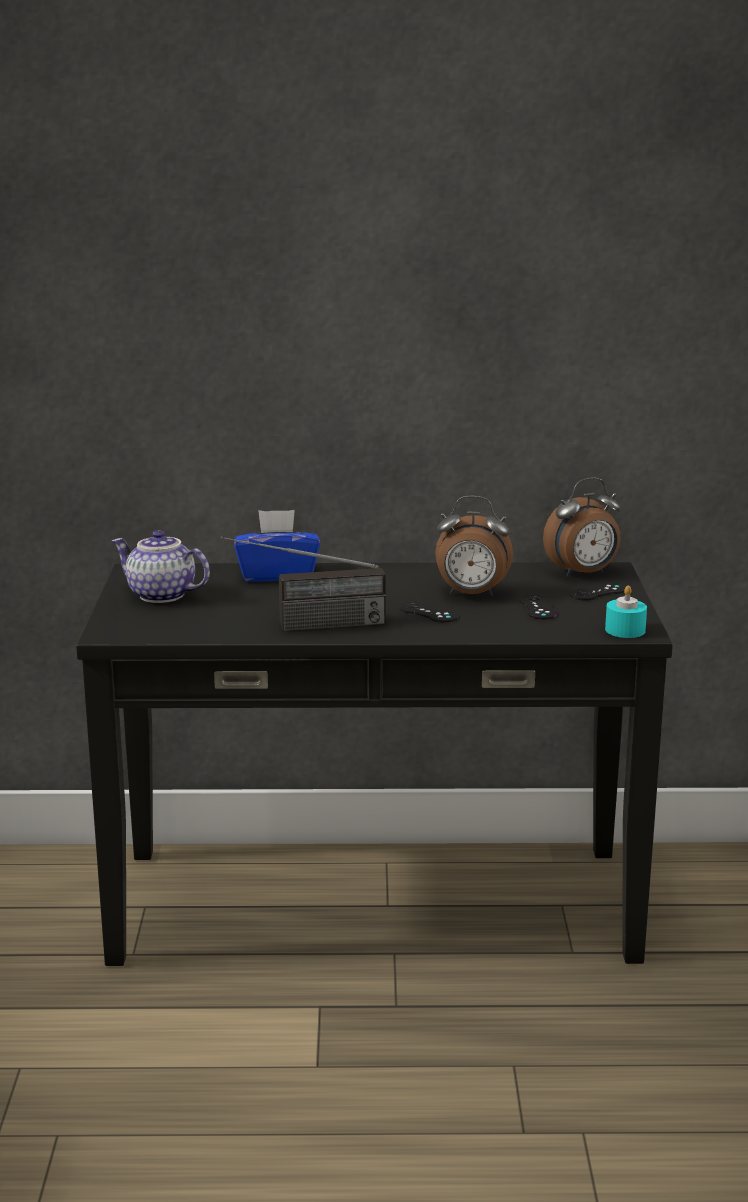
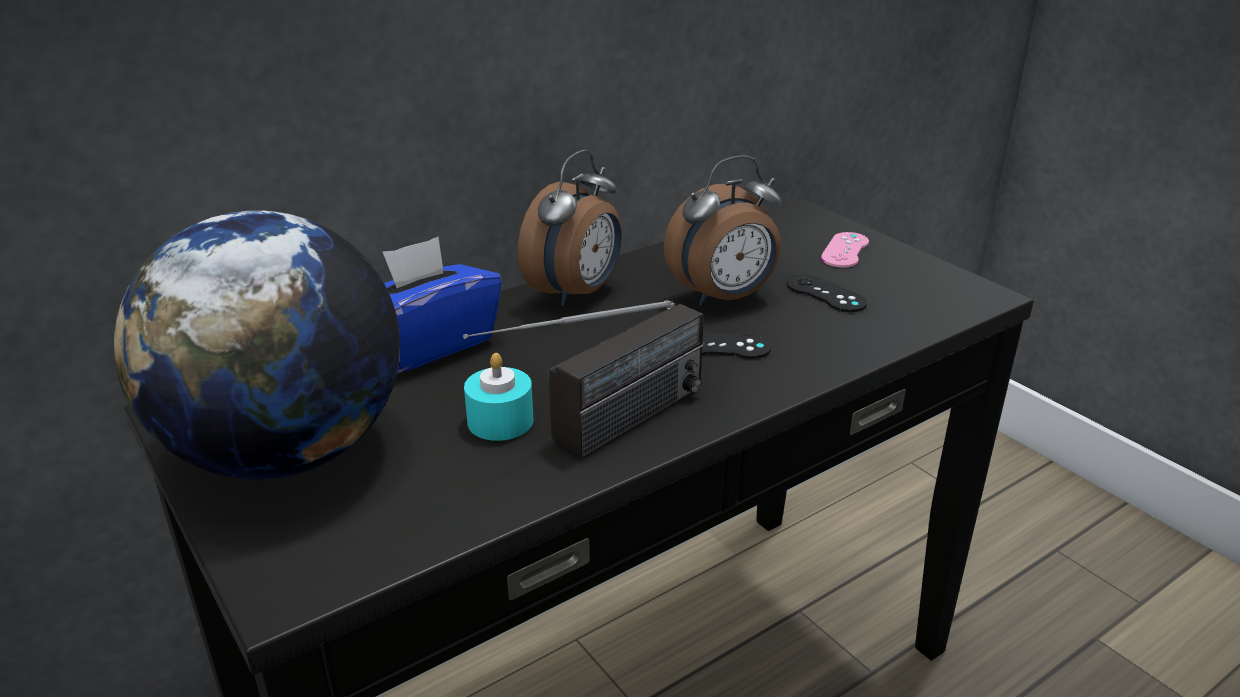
camera: 35 degrees left, 10 degrees up
teapot [111,530,210,603] -> globe [114,211,400,480]
alarm clock [543,477,621,577] -> alarm clock moved to [518,150,621,306]
black game controller [569,583,625,600] -> pink game controller [821,232,869,268]
turquoise candle [605,585,647,638] -> turquoise candle moved to [464,353,534,441]

